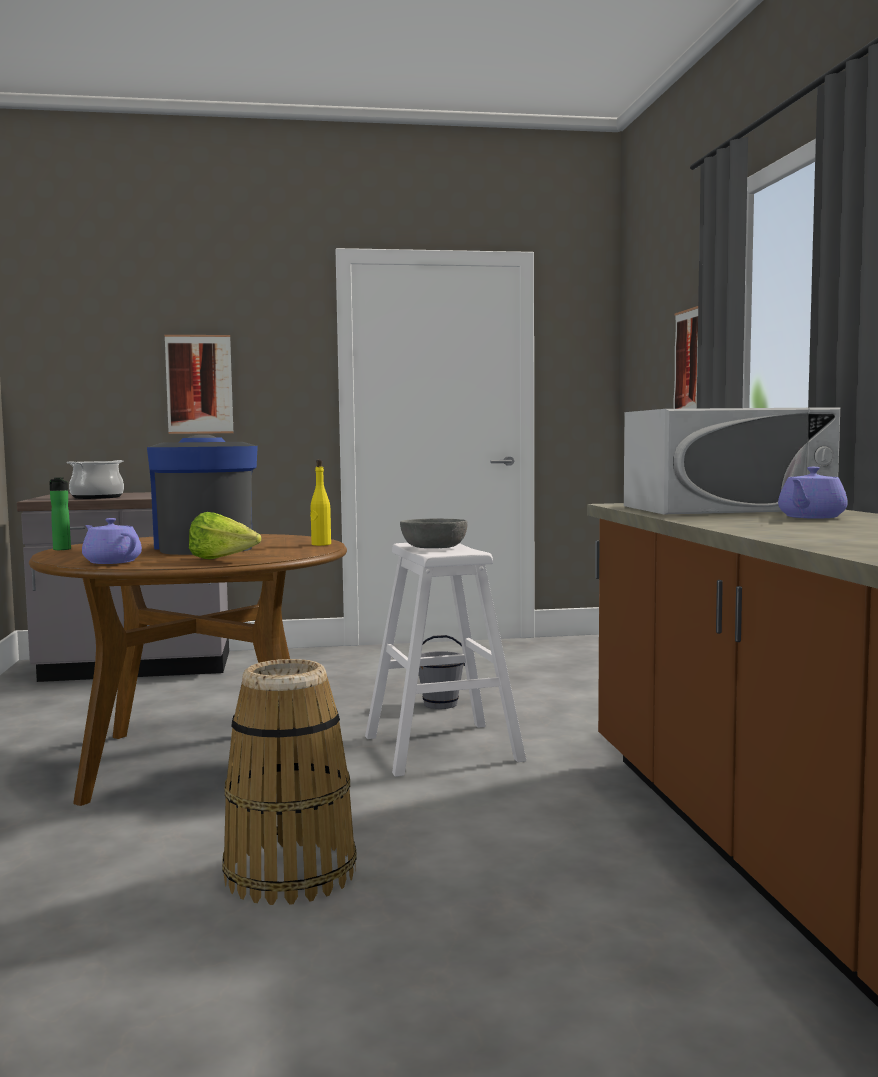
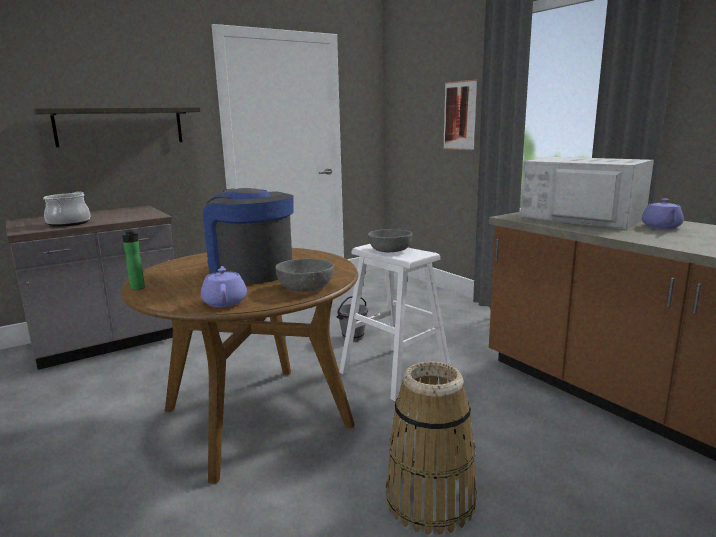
camera: 25 degrees left, 10 degrees up
purple teapot [82,518,142,564] -> purple teapot turned 60 degrees clockwise [201,266,247,307]
picture [164,335,234,434] -> shelf [33,107,200,147]
lettuce [189,512,262,559] -> grey bowl [275,259,334,292]
yellow bottle [310,459,331,546] -> none
white microwave [624,407,840,514] -> white microwave turned 105 degrees counterclockwise [520,157,654,229]

